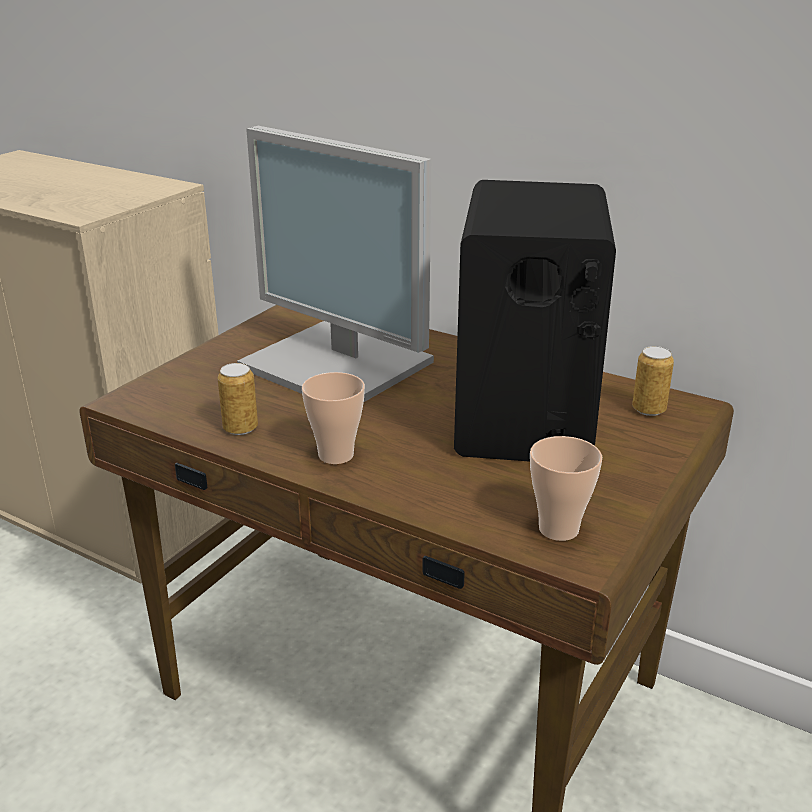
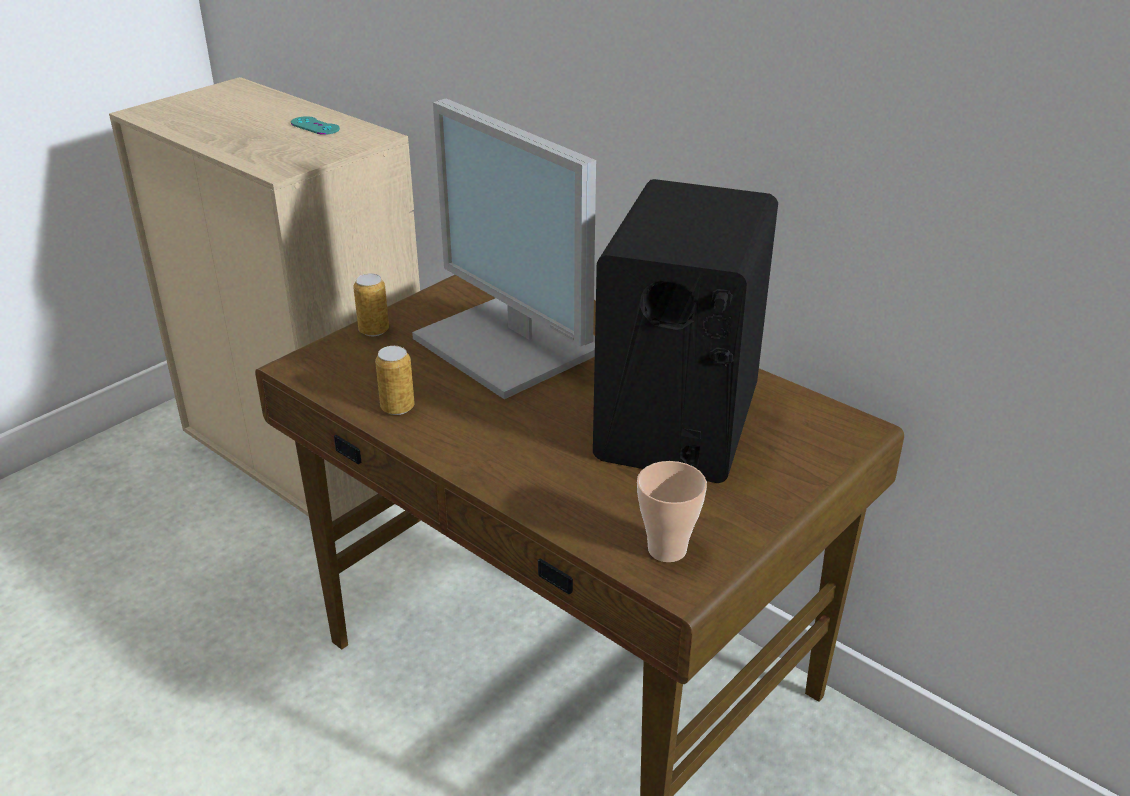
camera: 10 degrees right, 5 degrees up
cup [302,372,365,464] -> none
can [632,346,674,416] -> can moved to [353,273,389,336]
none -> turquoise game controller [291,116,340,135]

